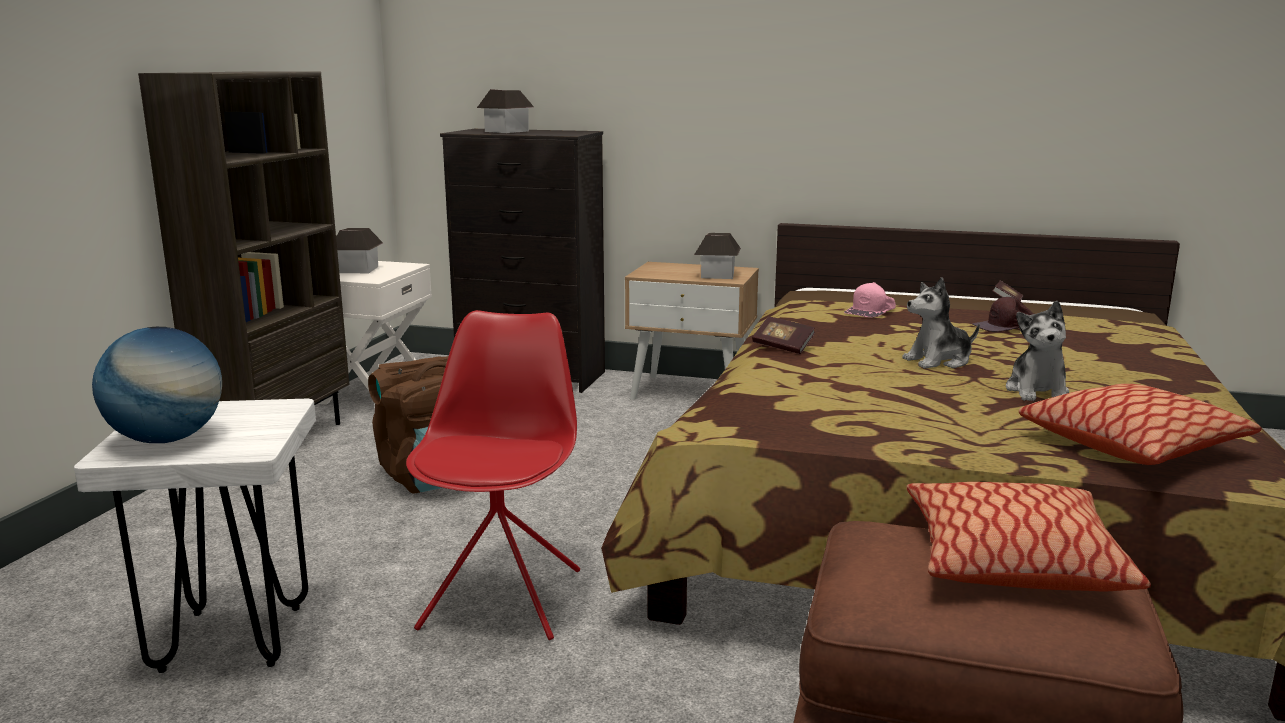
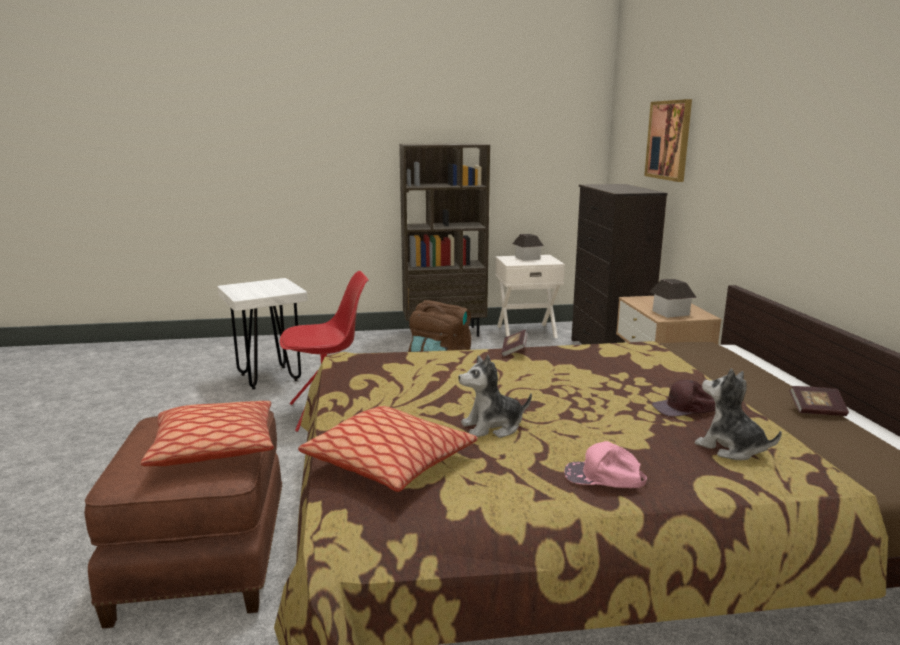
camera: 65 degrees right, 0 degrees up
globe [92,327,222,443] -> none
toy house [477,89,534,133] -> none
pink cap [844,282,896,318] -> pink cap moved to [564,441,647,488]
plush toy [902,277,980,369] -> plush toy moved to [695,368,782,460]
brown cap [973,296,1034,332] -> brown cap turned 60 degrees counterclockwise [652,380,715,417]
none -> picture [644,99,692,182]

